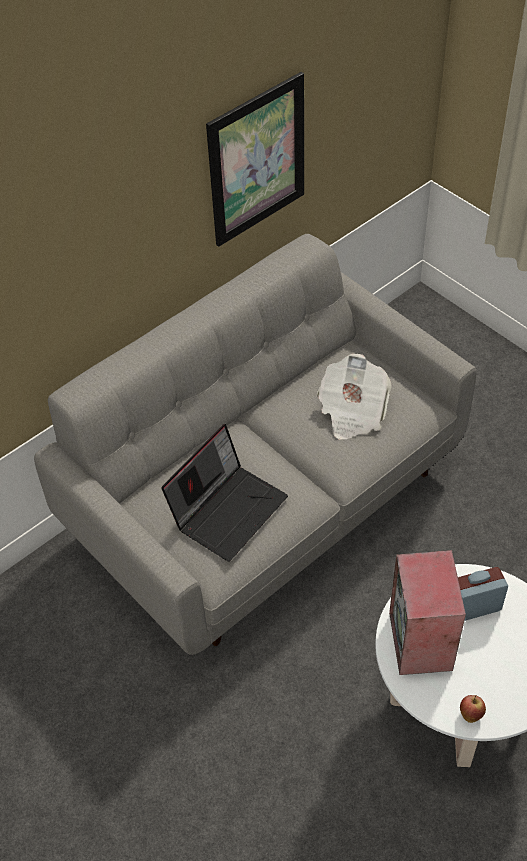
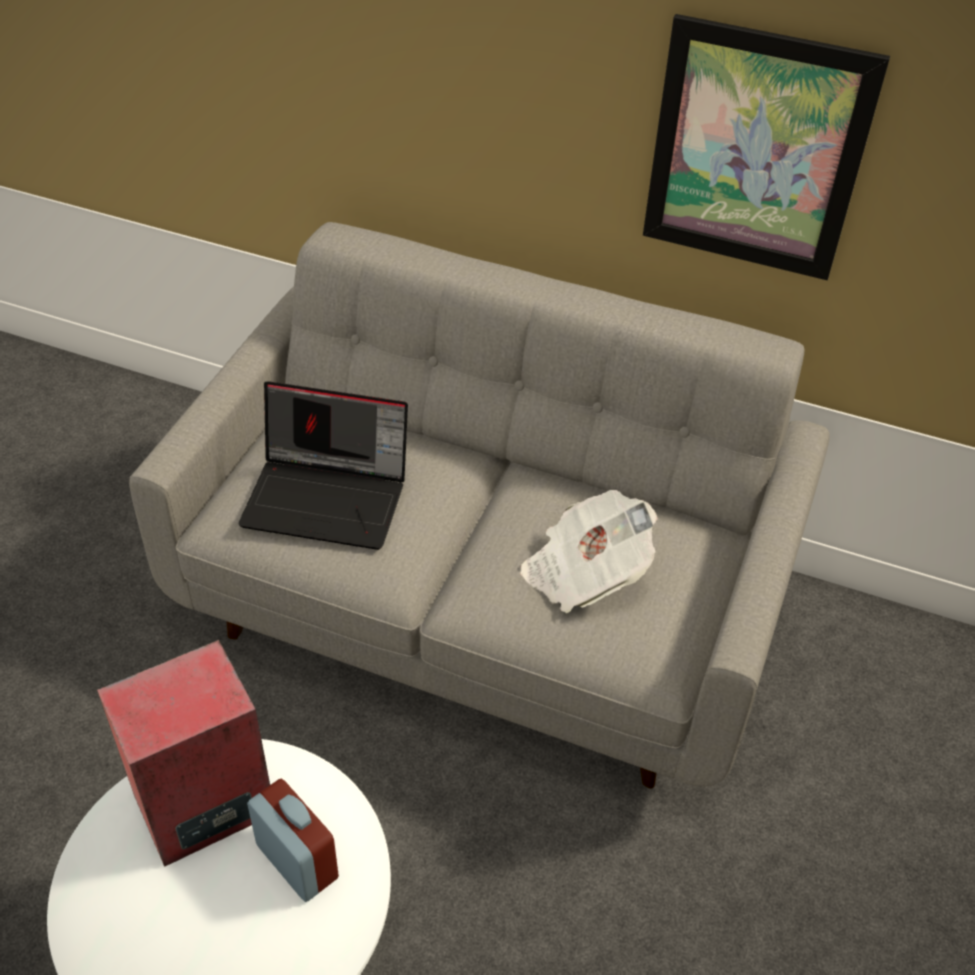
camera: 60 degrees right, 5 degrees down
apple [460,695,486,723] -> none

